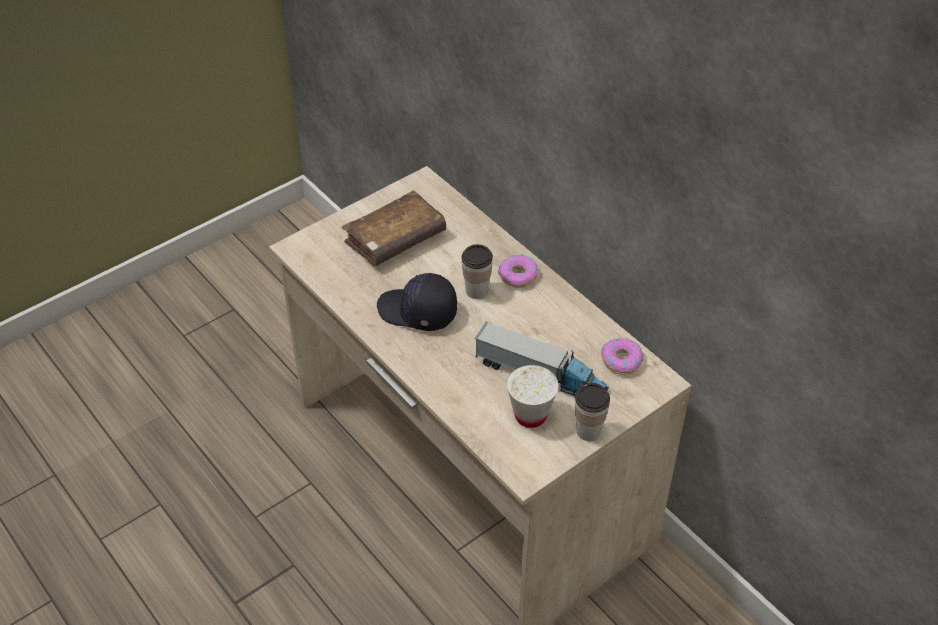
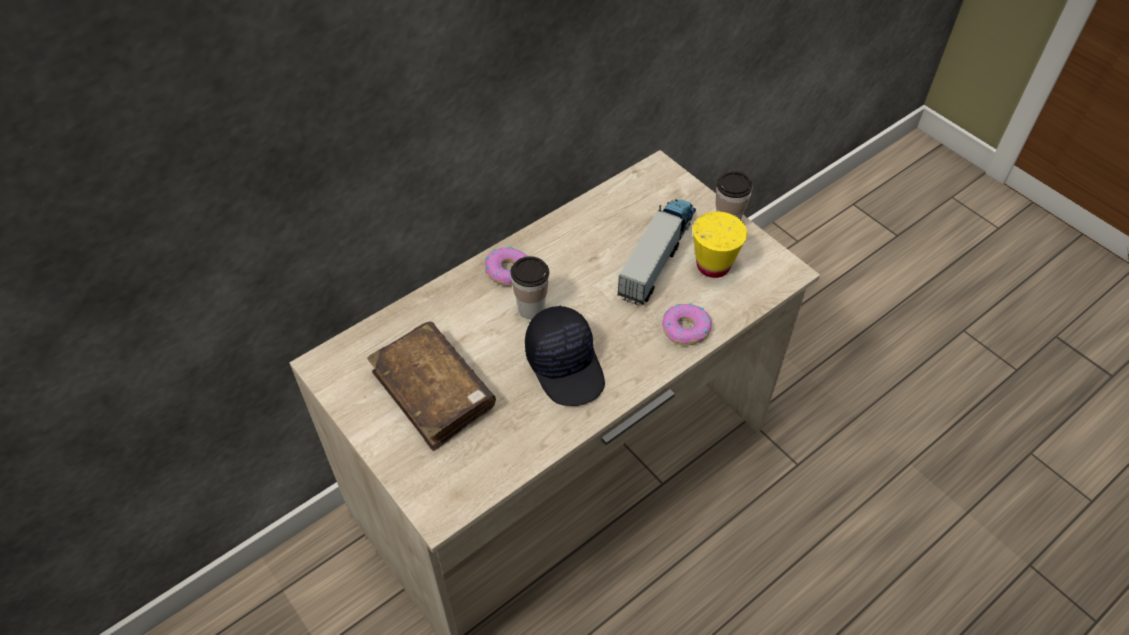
camera: 90 degrees left, 5 degrees up
black cap [377,273,457,331] -> black cap turned 45 degrees counterclockwise [525,306,605,406]
white cup [507,365,559,428] -> yellow cup [693,212,747,278]
donut [601,338,643,375] -> donut moved to [662,303,712,345]

